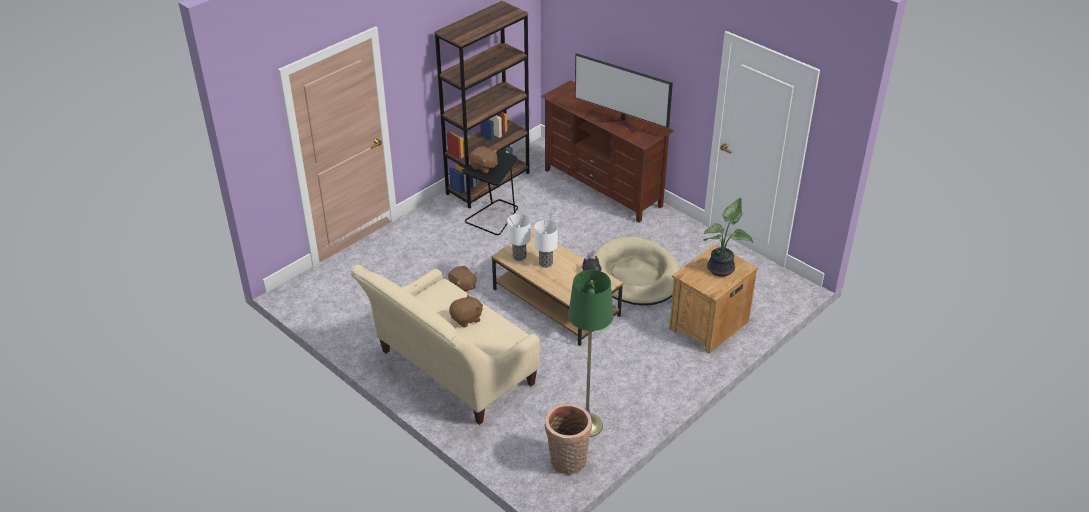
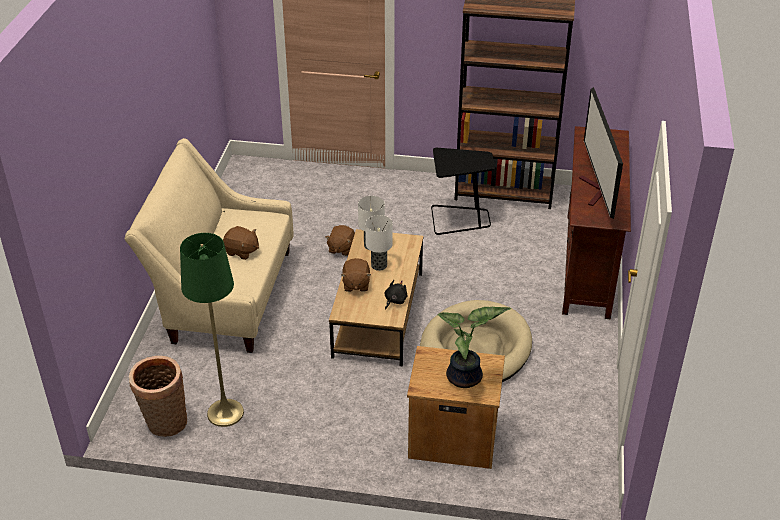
camera: 55 degrees right, 0 degrees up
brown plush toy [469,146,498,173] -> brown plush toy moved to [341,258,371,292]

